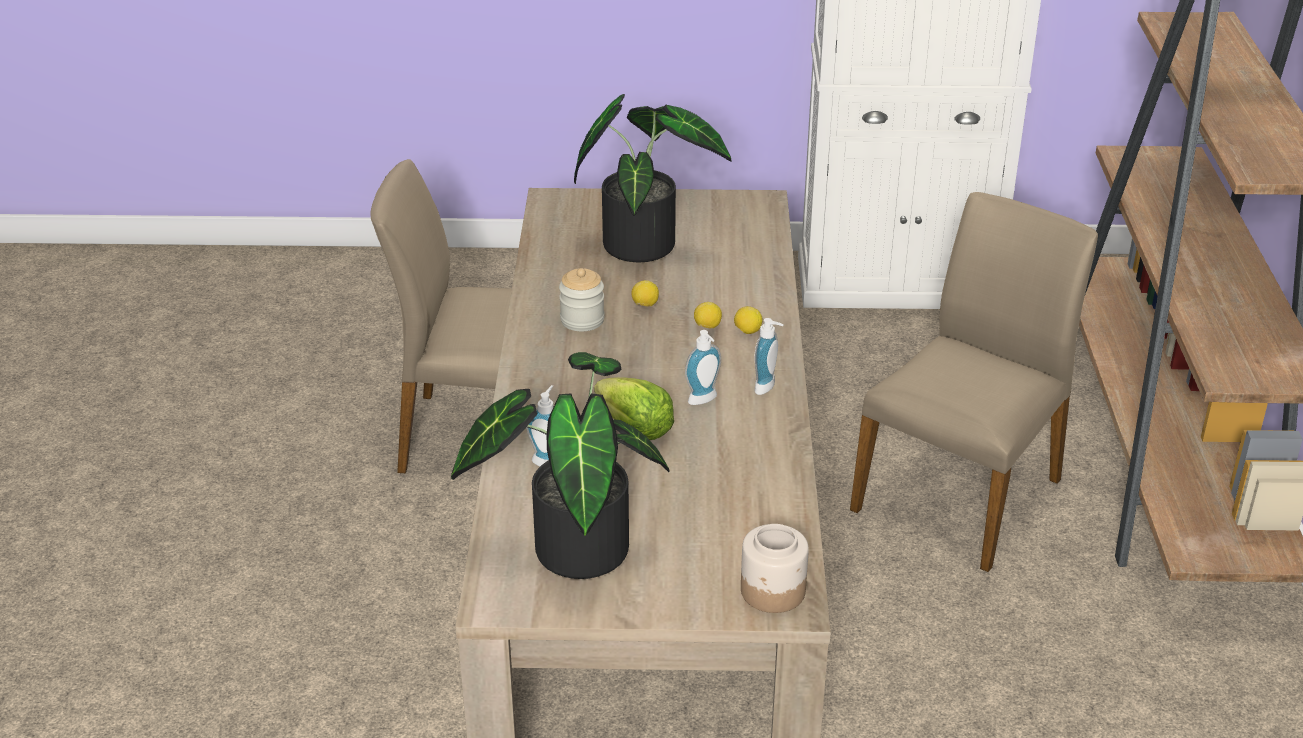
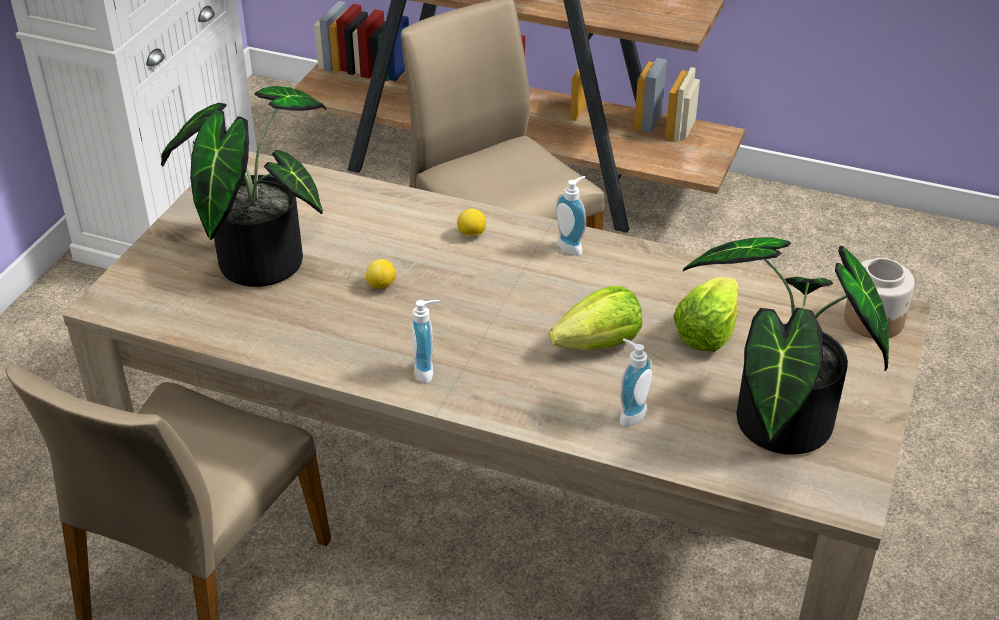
camera: 70 degrees left, 5 degrees up
jar [559,268,605,332] -> none
soap dispenser [685,330,721,405] -> soap dispenser moved to [411,300,440,383]
lemon [694,302,722,328] -> none
none -> lettuce [673,277,739,352]

